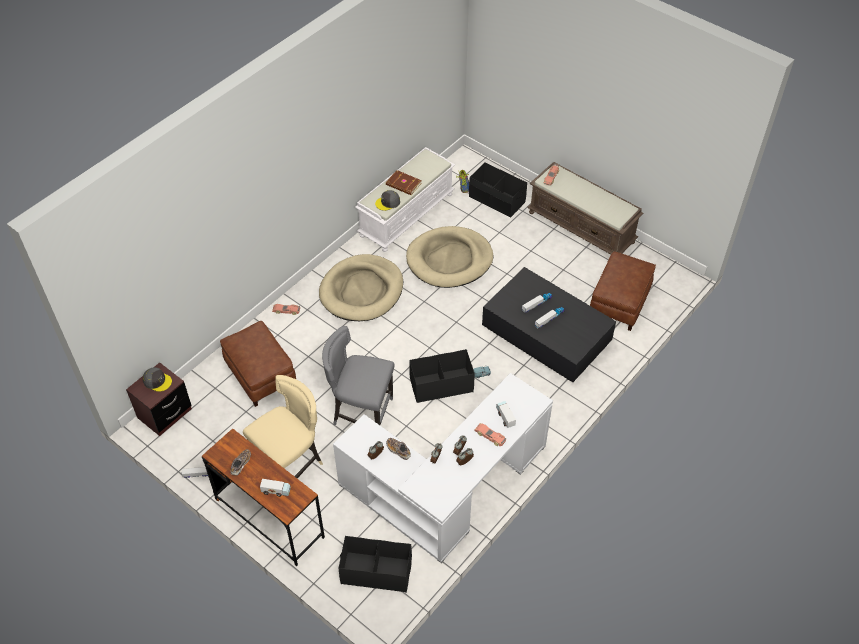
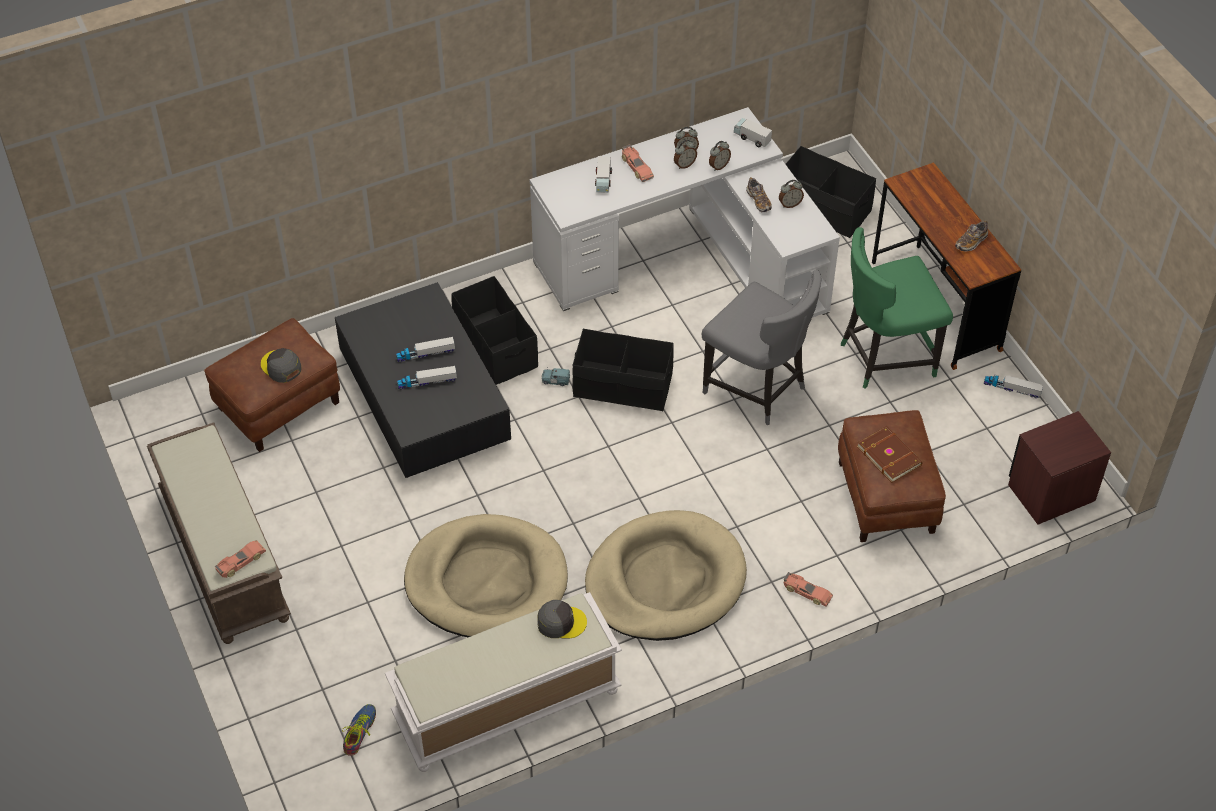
camera: 155 degrees left, 0 degrees up
grey cap [143,367,172,392] -> grey cap moved to [261,348,301,383]
beige chair [243,375,323,478] -> green chair [841,227,953,389]
toy truck [260,479,291,497] -> toy truck moved to [734,118,772,147]
brown book [386,170,422,195] -> brown book moved to [856,426,922,483]
black storage box [469,162,527,218] -> black storage box moved to [451,276,538,385]

